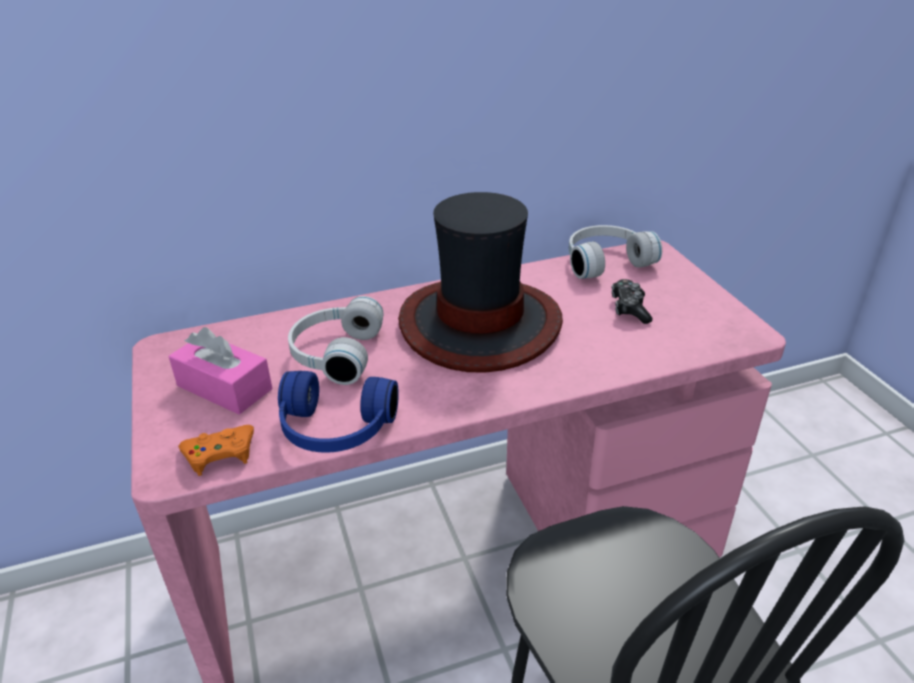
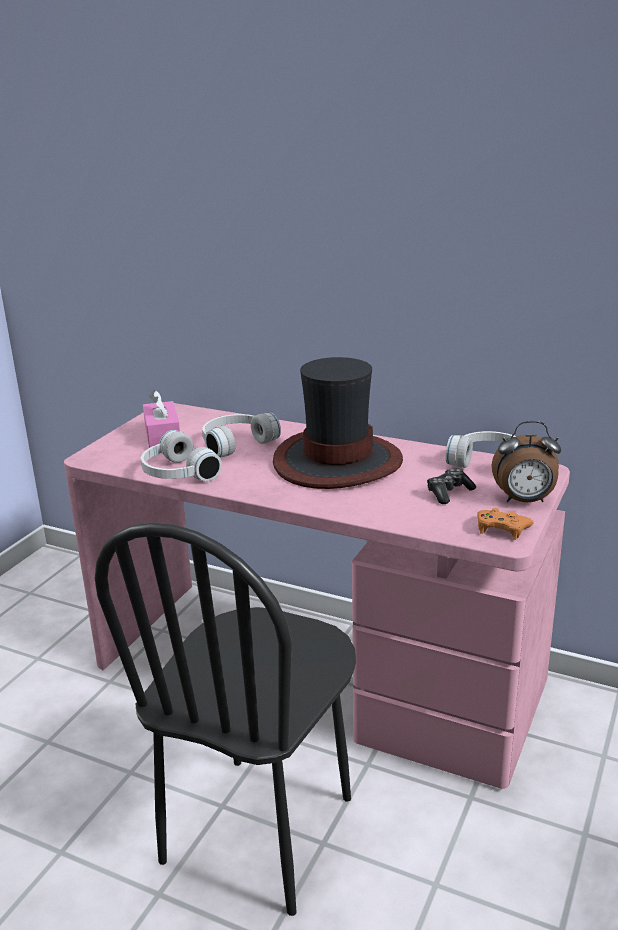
camera: 45 degrees right, 10 degrees down
orange game controller [178,425,254,476] -> orange game controller moved to [477,508,534,540]
blue headphones [278,371,399,453] -> white headphones [141,430,222,482]
none -> alarm clock [492,421,561,503]

